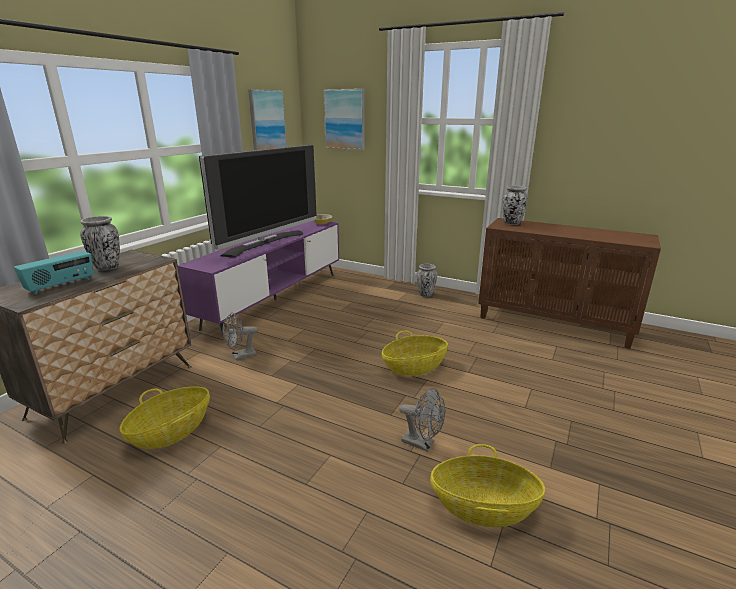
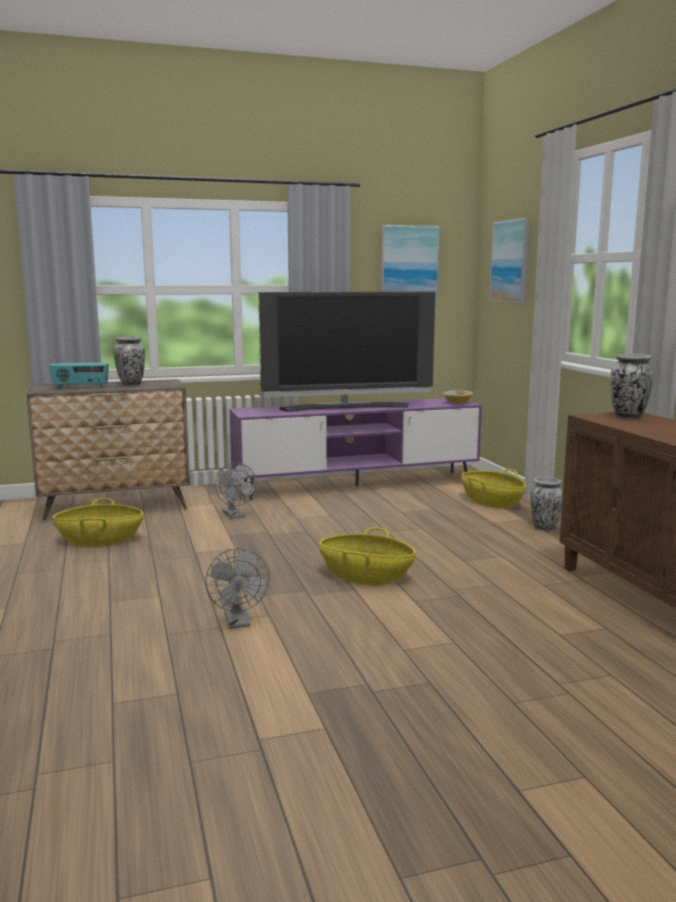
camera: 45 degrees right, 10 degrees down
grey fan [223,312,258,360] -> grey fan turned 135 degrees counterclockwise [215,463,256,519]
basket [430,444,545,527] -> basket moved to [461,469,526,508]

